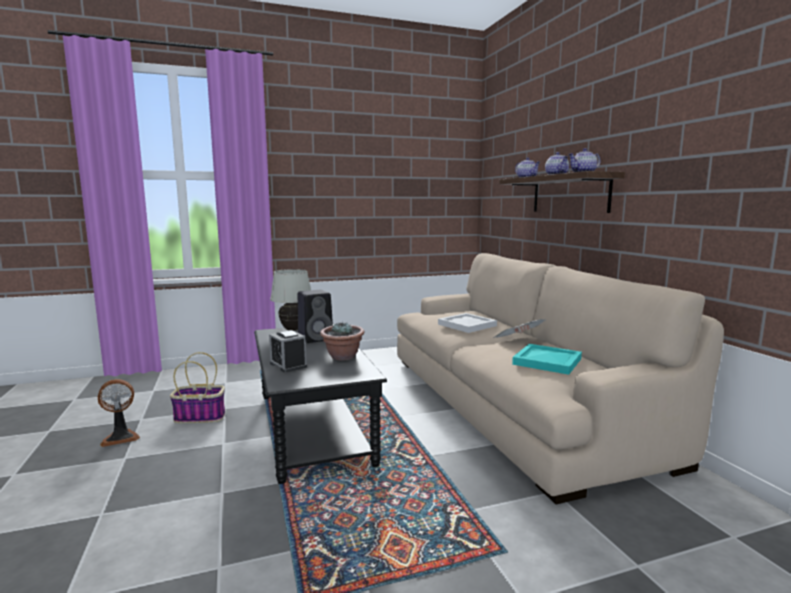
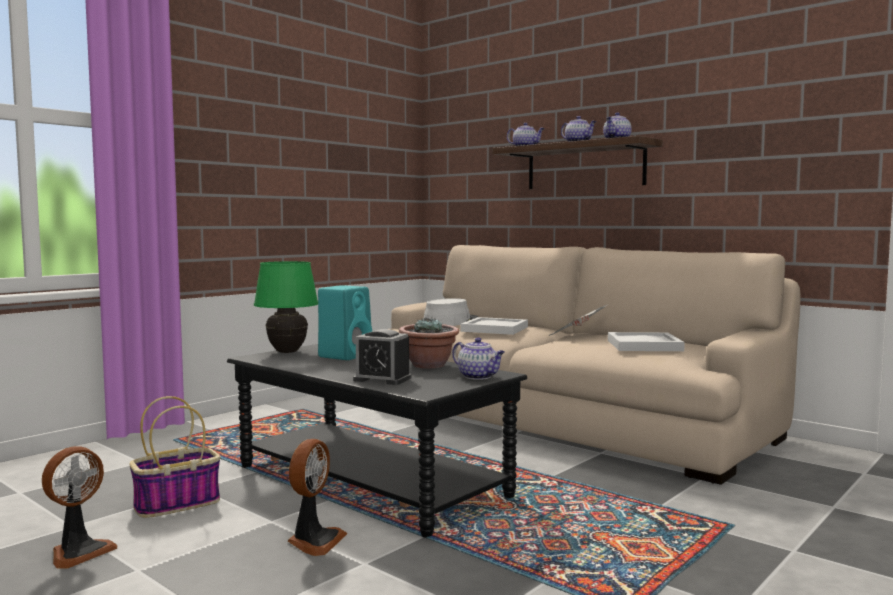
camera: 30 degrees left, 5 degrees down
white table lamp [270,269,311,331] -> green table lamp [254,261,318,353]
black speaker [298,290,333,343] -> turquoise speaker [318,285,372,360]
turquoise tray [512,344,582,375] -> white tray [608,332,685,351]
none -> fan [288,439,348,556]
none -> grey hat [423,298,478,326]
none -> teapot [453,337,505,380]

